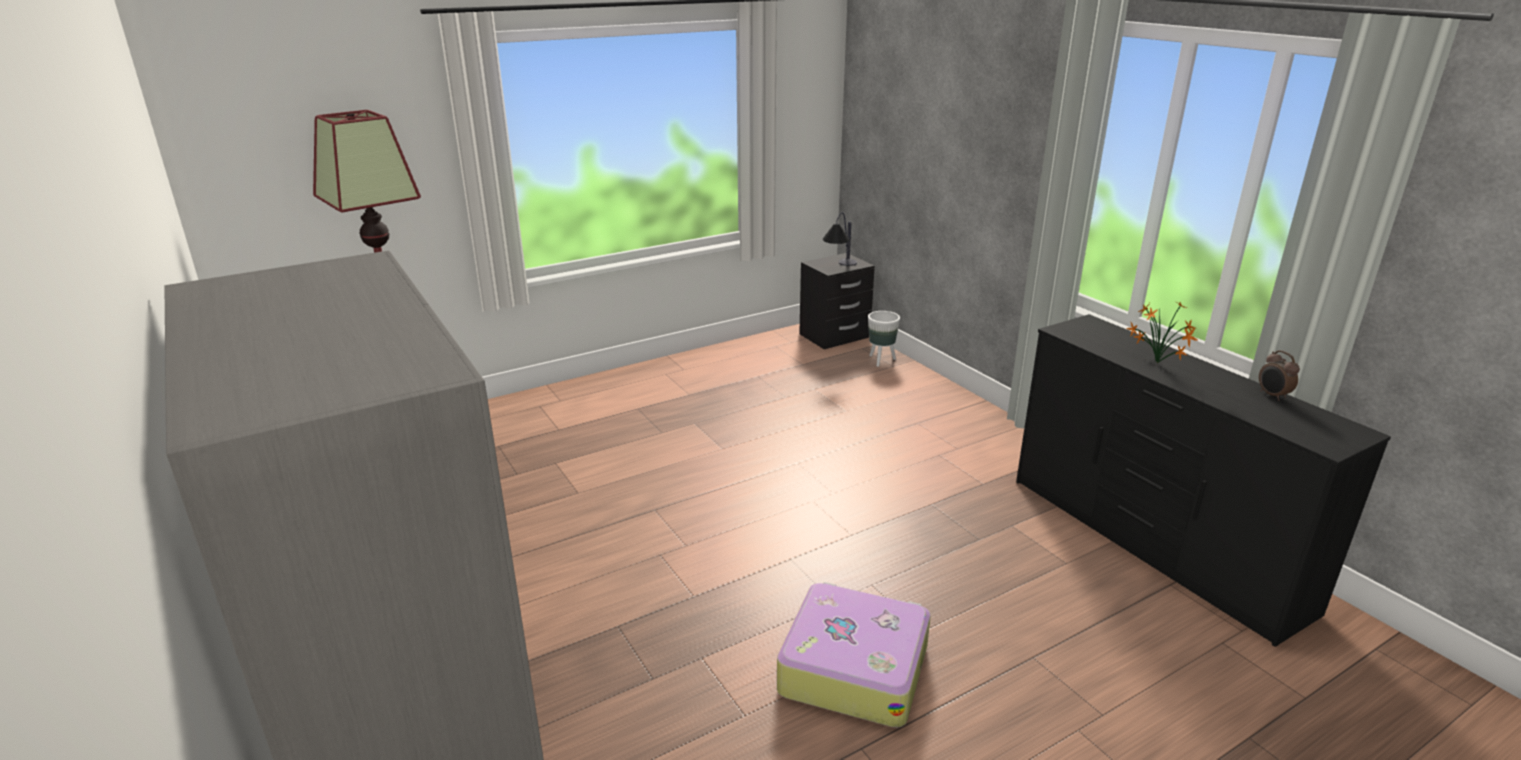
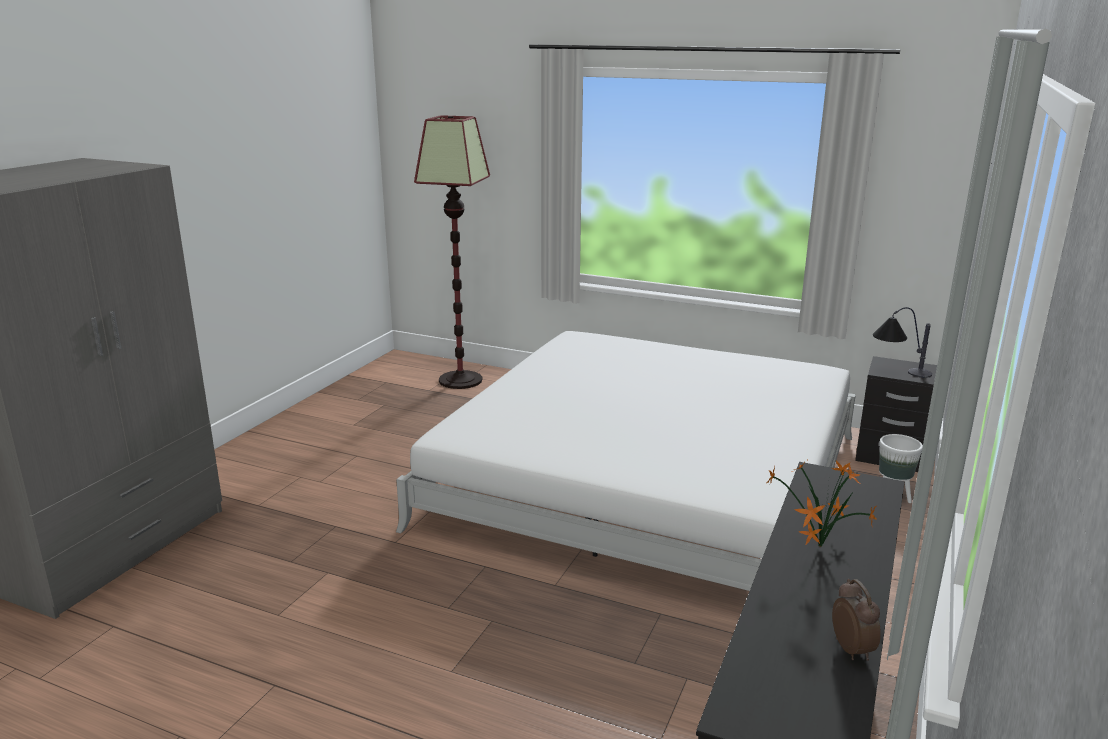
camera: 55 degrees right, 5 degrees down
suitcase [777,582,931,728] -> none
alarm clock [1259,350,1300,401] -> alarm clock turned 135 degrees clockwise [832,579,881,661]
none -> white bed [396,331,856,591]

